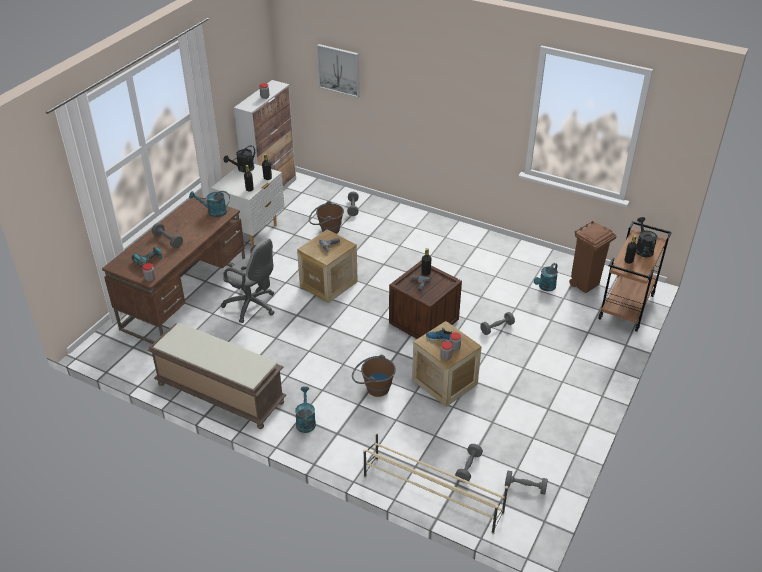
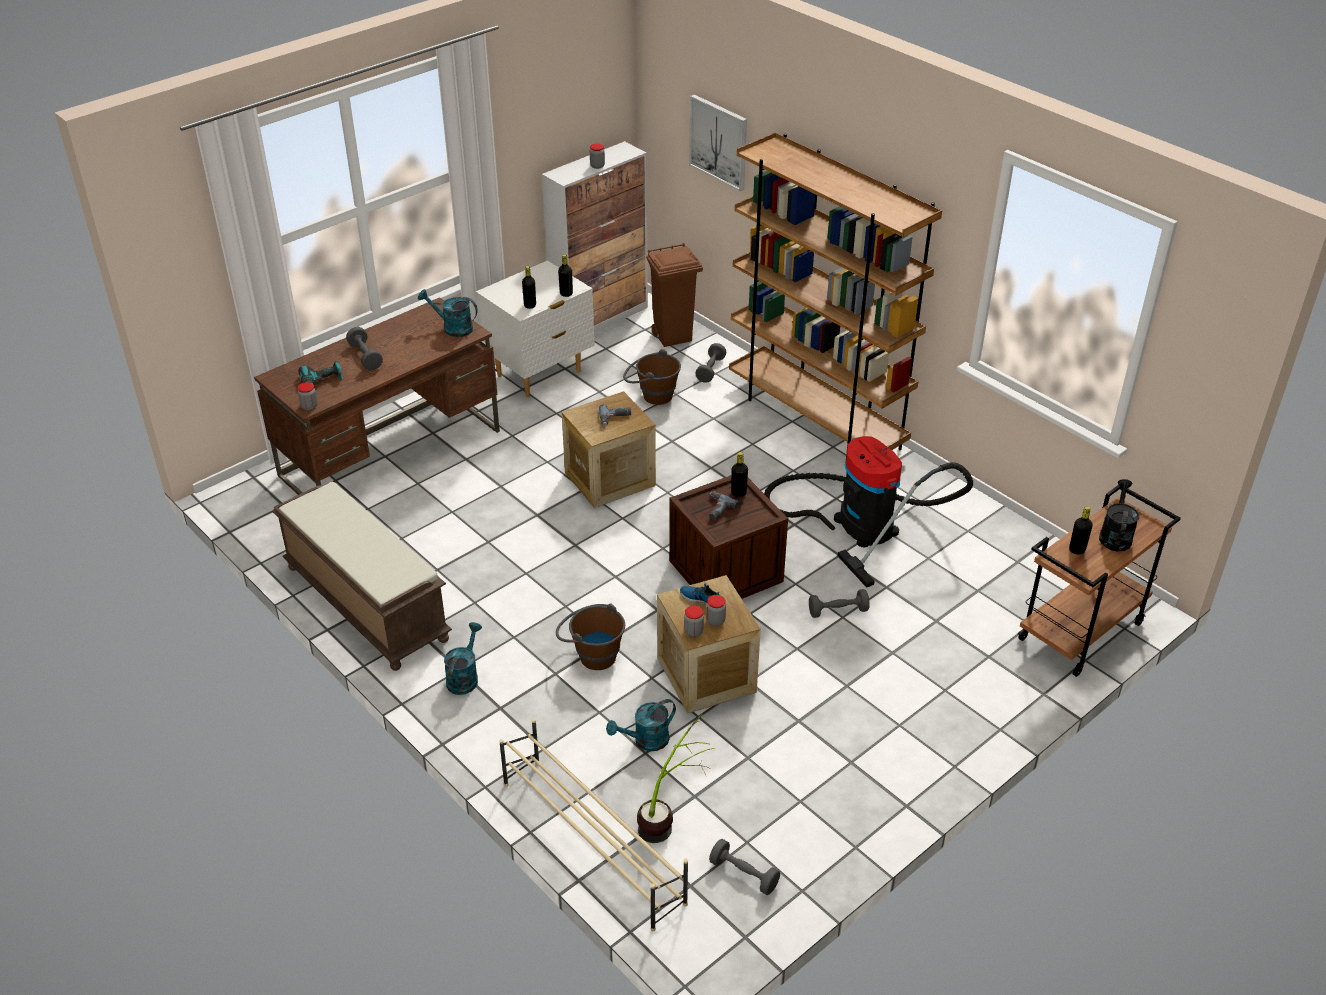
camera: 20 degrees right, 0 degrees up
grey office chair [221,238,275,323] -> none
black watering can [224,145,255,172] -> none
grey dumbbell [455,444,483,483] -> potted plant [637,713,715,843]
turquoise watering can [534,263,558,291] -> turquoise watering can moved to [606,699,676,751]
brown trash can [569,220,616,293] -> brown trash can moved to [646,243,703,347]
none -> brown bookcase [729,133,942,456]
none -> vacuum cleaner [764,436,973,588]

